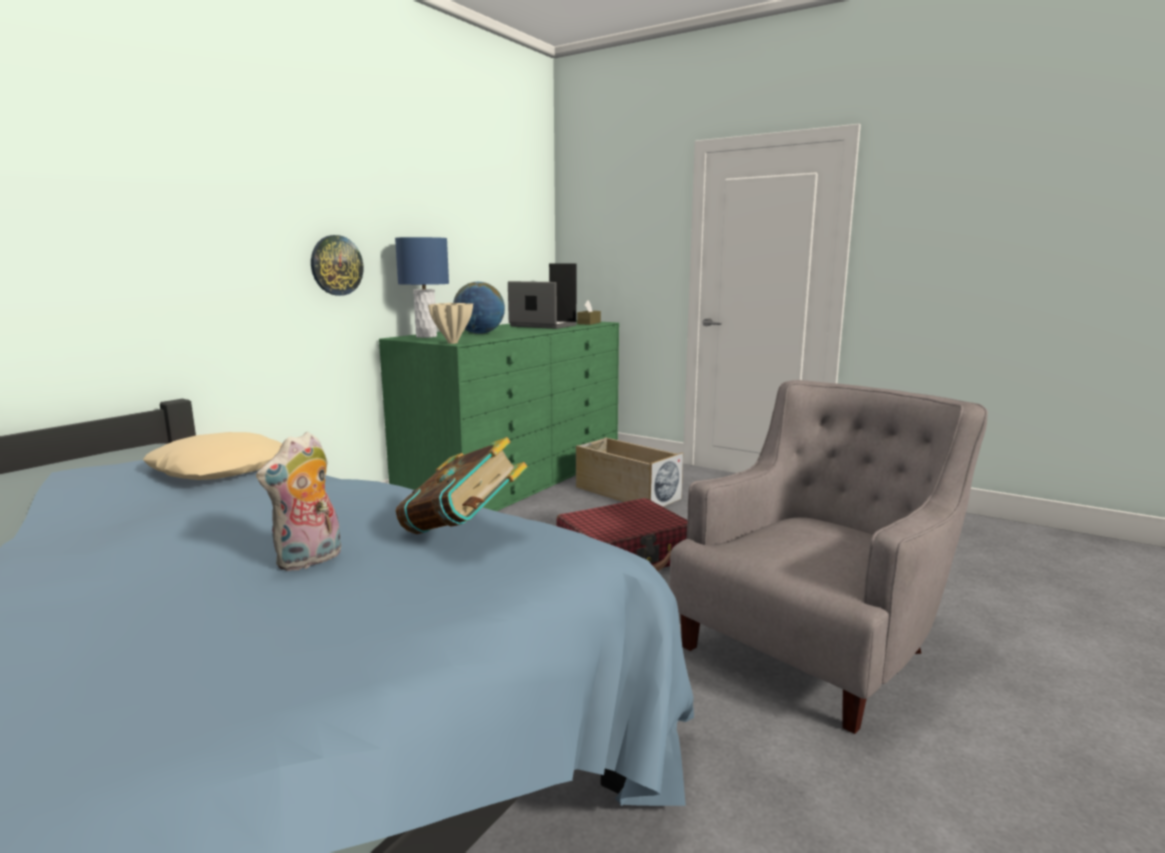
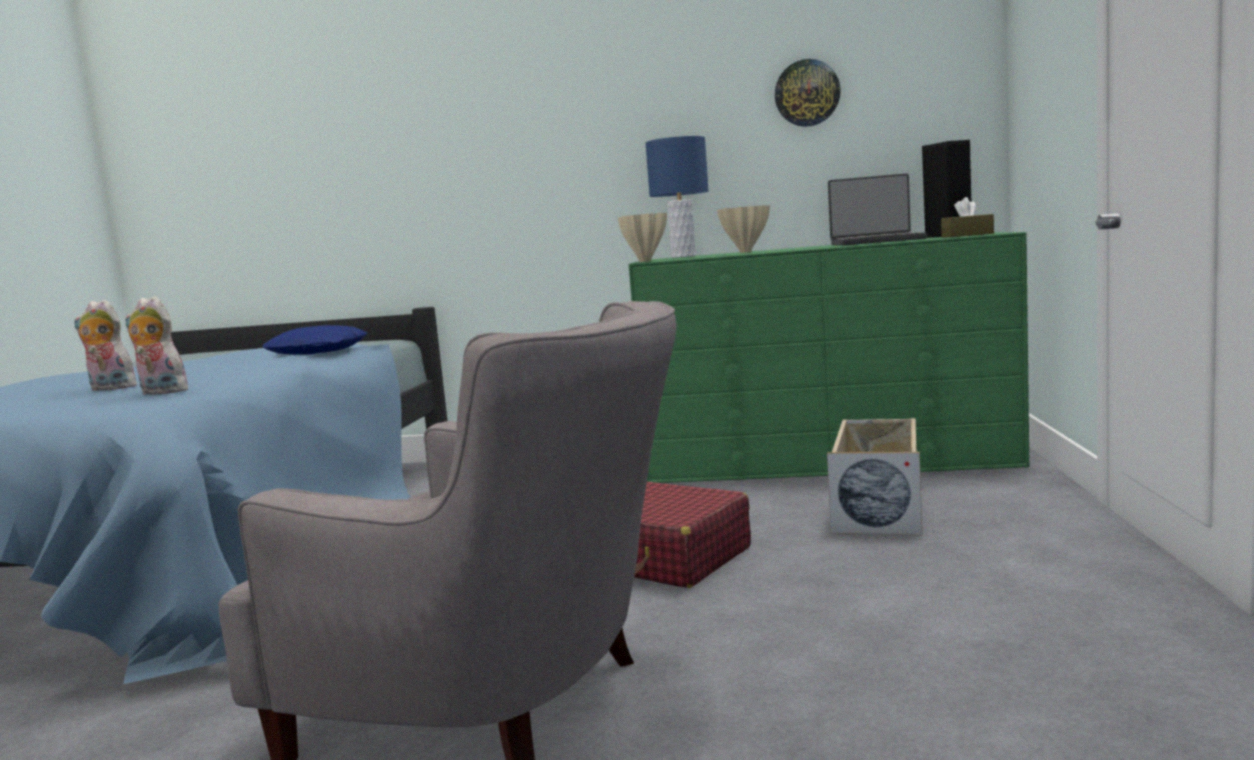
camera: 65 degrees right, 5 degrees down
beige pillow [143,432,282,480] -> blue pillow [262,325,368,355]
wall clock [311,235,363,296] -> wall clock moved to [775,59,841,127]
book [396,437,527,534] -> plush toy [125,296,192,395]
globe [453,282,505,334] -> beige vase [717,205,770,253]
laptop [508,281,577,329] -> laptop turned 90 degrees clockwise [828,173,927,245]

